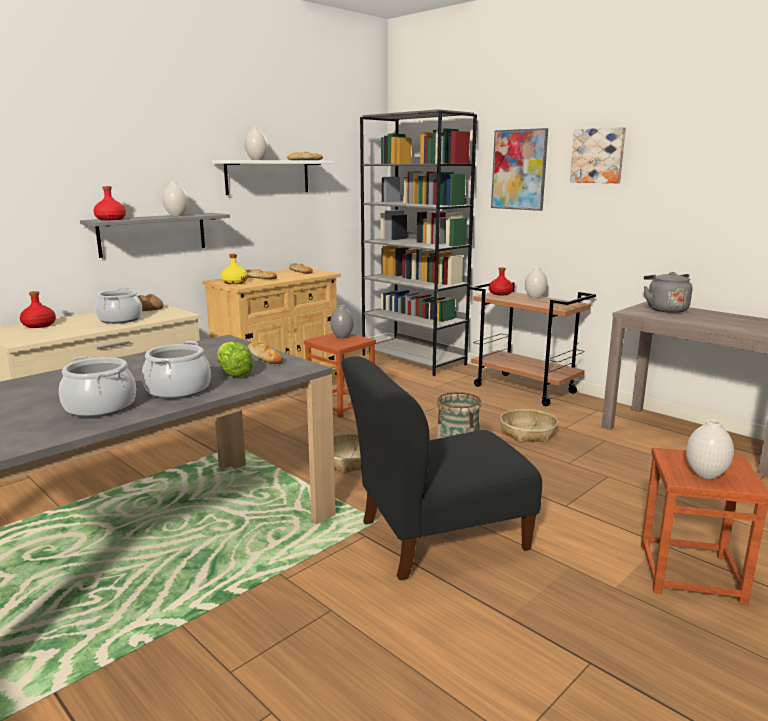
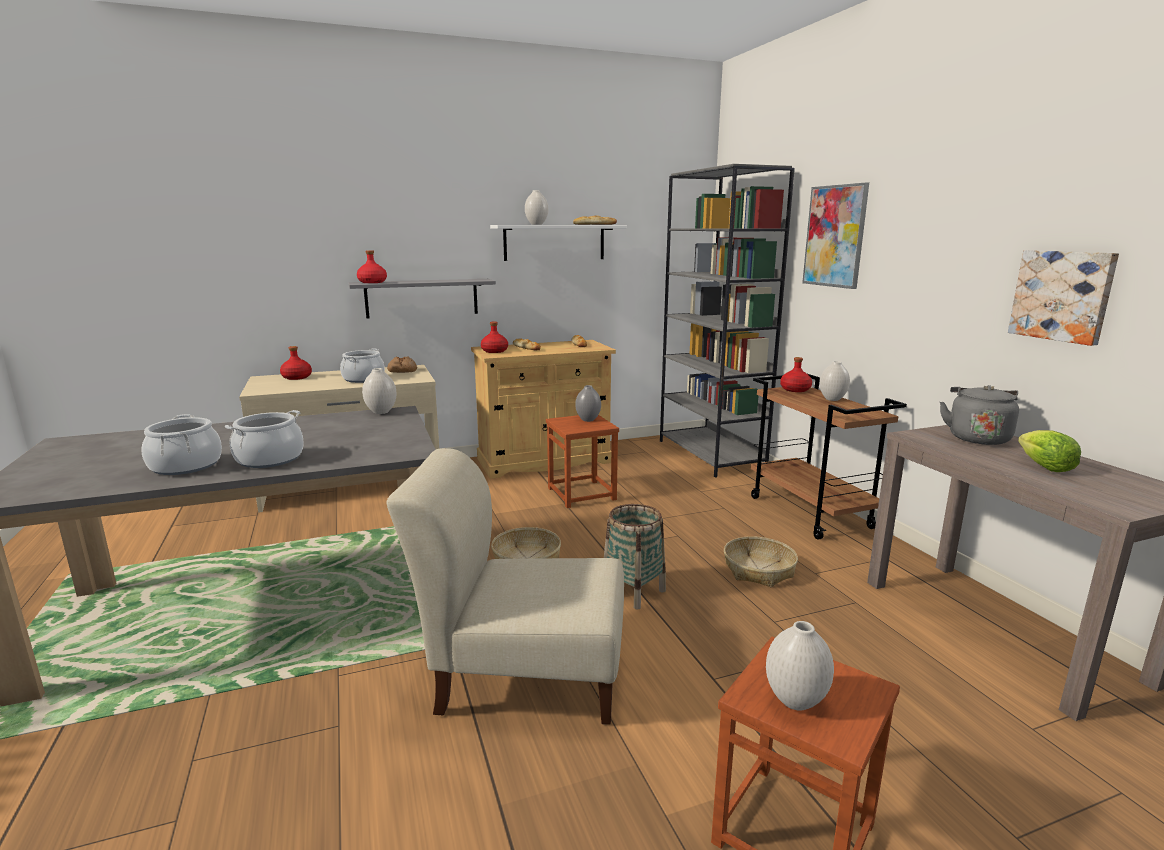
camera: 25 degrees right, 0 degrees up
white vase [162,181,188,216] -> white vase moved to [362,368,397,414]
lettuce [217,341,253,377] -> lettuce moved to [1018,430,1081,472]
yellow bottle [221,254,248,284] -> red bottle [481,322,508,353]
bread [248,342,283,364] -> none
black chair [341,356,542,580] -> beige chair [387,448,624,724]
picture [570,127,626,183] -> picture moved to [1008,250,1119,346]

